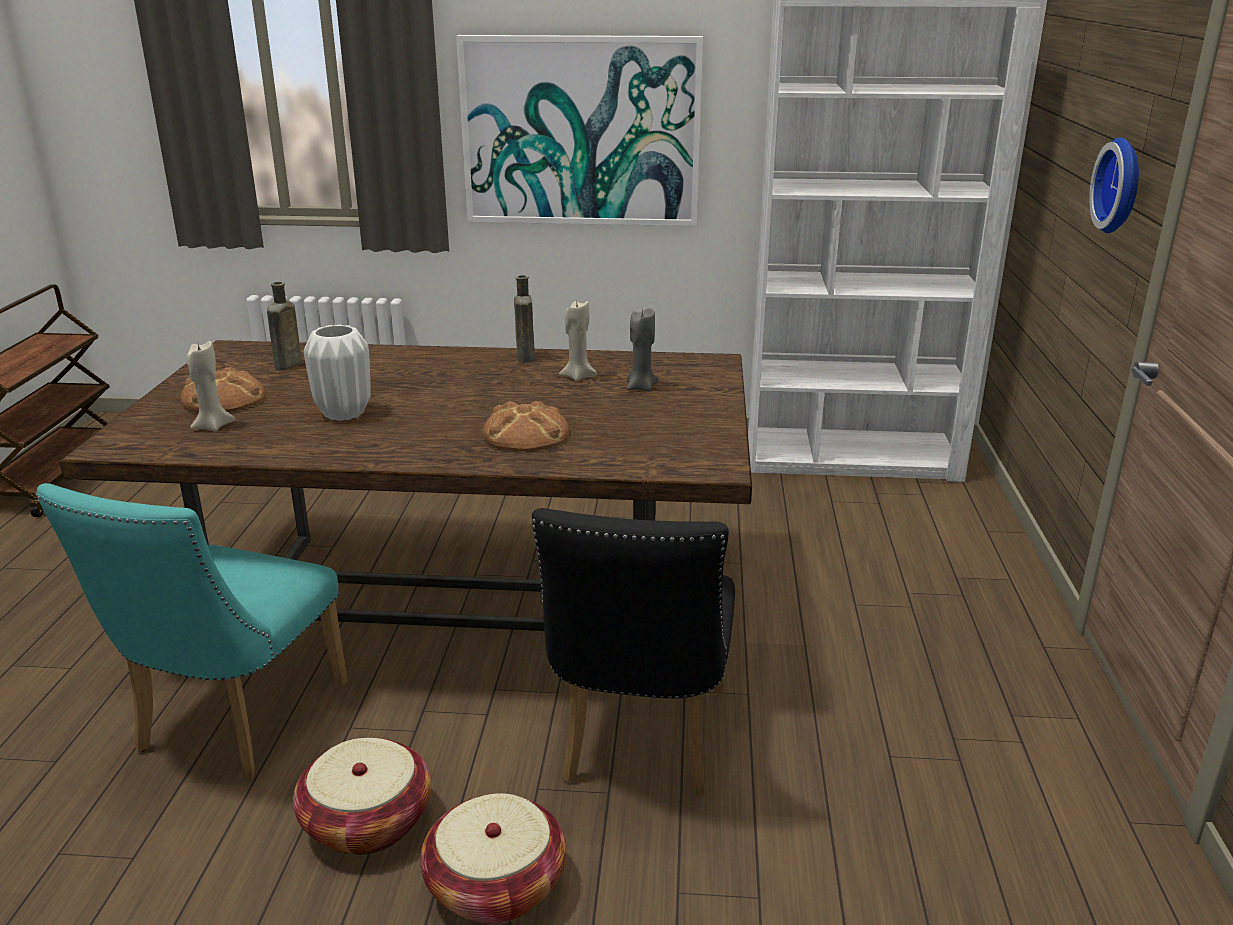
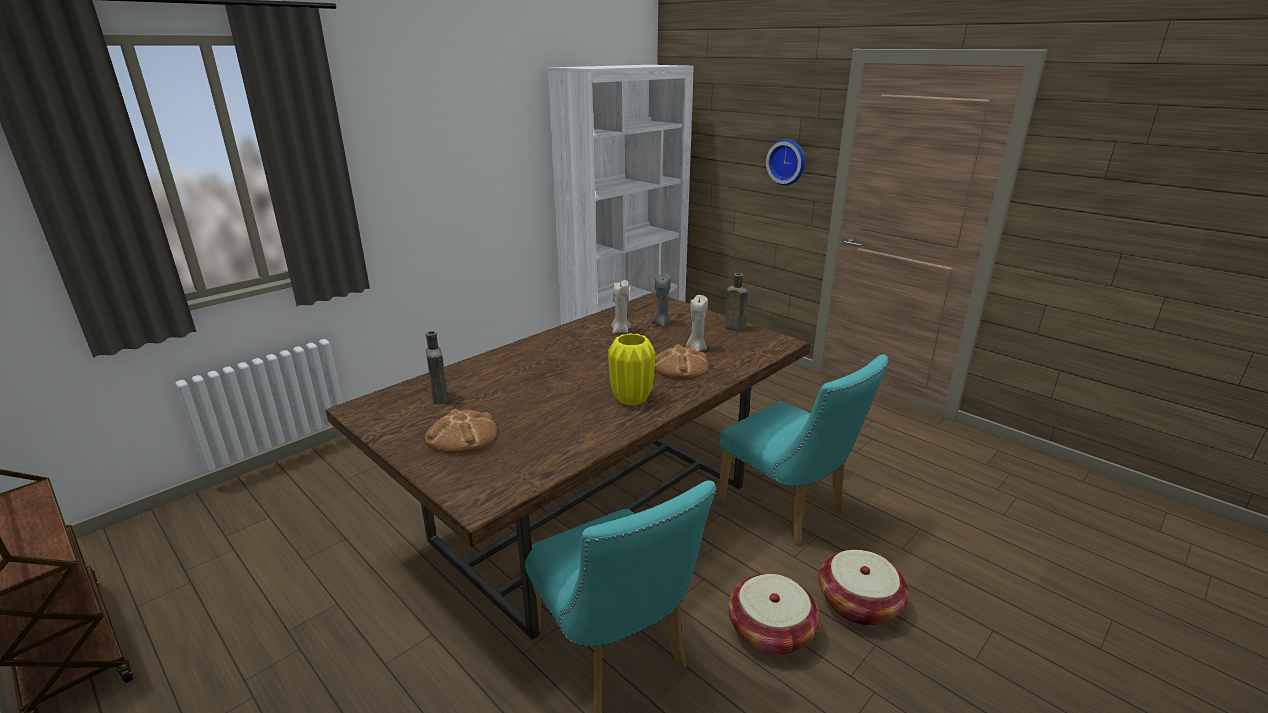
camera: 50 degrees left, 0 degrees up
beige candle [187,341,235,432] -> beige candle moved to [686,295,708,352]
white vase [304,325,370,421] -> none
picture [456,35,703,226] -> none
brown bottle [514,275,535,362] -> brown bottle moved to [724,273,748,331]
black chair [532,508,735,796] -> turquoise chair [718,354,889,545]
none -> yellow vase [608,333,655,406]

